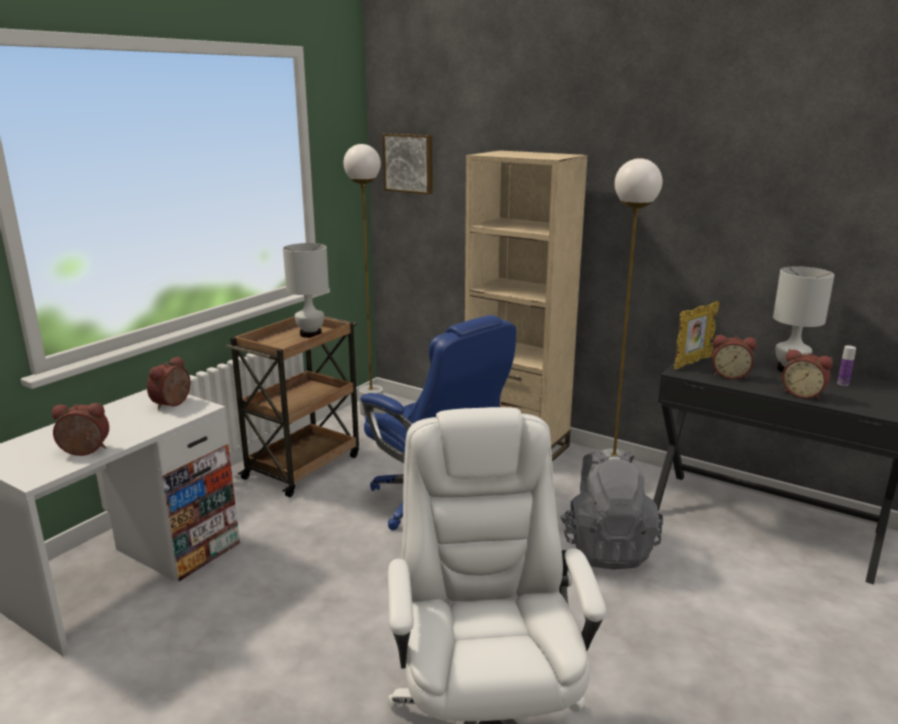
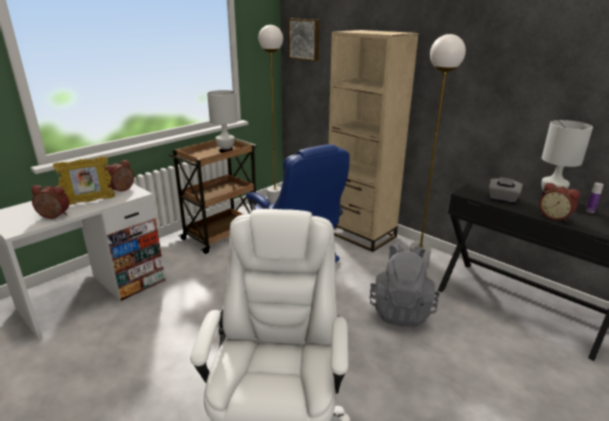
camera: 10 degrees right, 5 degrees up
picture frame [674,301,720,369] -> picture frame moved to [53,156,115,205]
alarm clock [712,335,757,379] -> grey tissue box [489,177,523,202]

